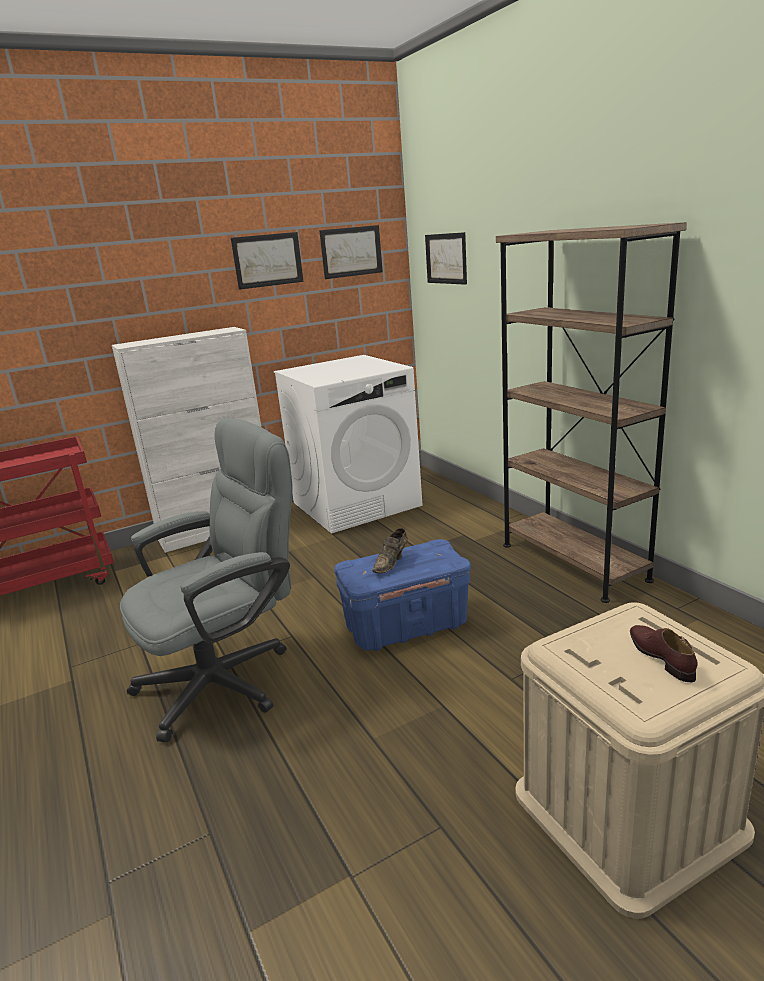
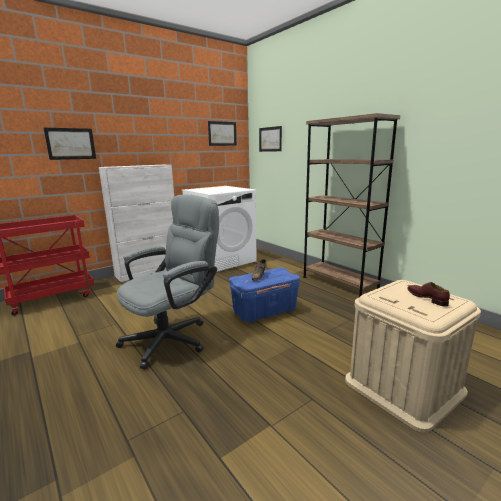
camera: 10 degrees left, 5 degrees down
picture [231,232,304,290] -> picture moved to [44,128,96,160]

